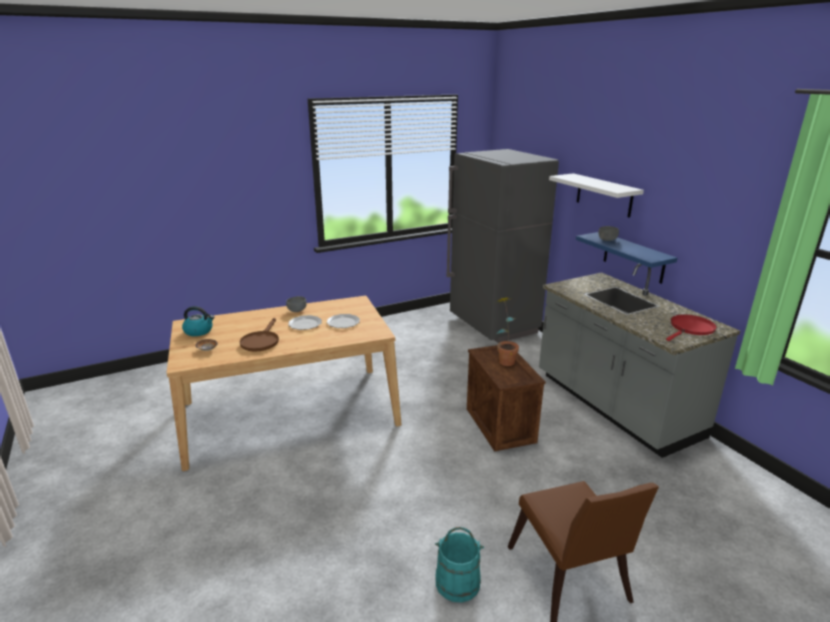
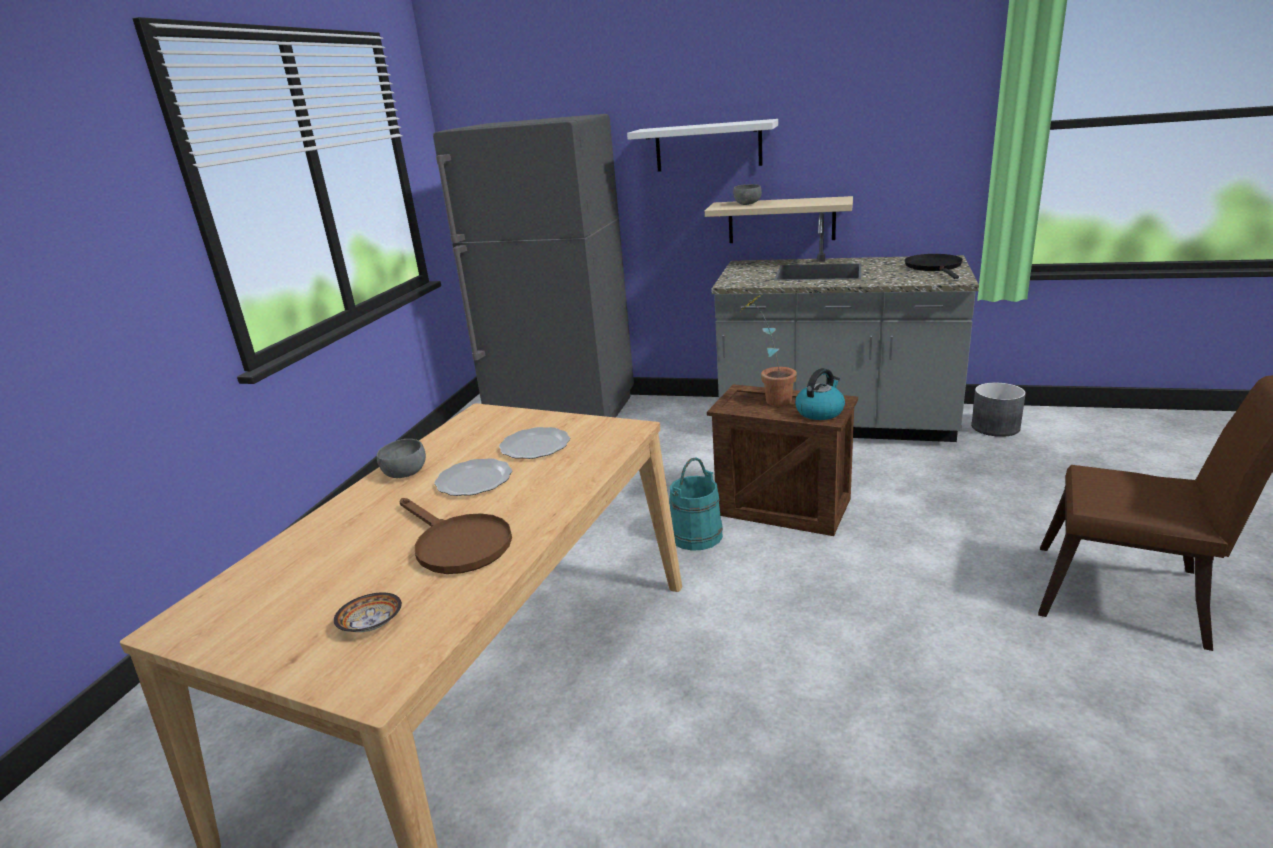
camera: 45 degrees left, 0 degrees up
kettle [182,306,214,336] -> kettle moved to [795,368,845,420]
turquoise bucket [435,527,484,602] -> turquoise bucket moved to [669,457,723,551]
blue shelf [576,232,677,284] -> beige shelf [705,196,853,243]
red frying pan [666,314,717,341] -> black frying pan [905,254,963,279]
none -> grey planter [971,383,1026,437]

